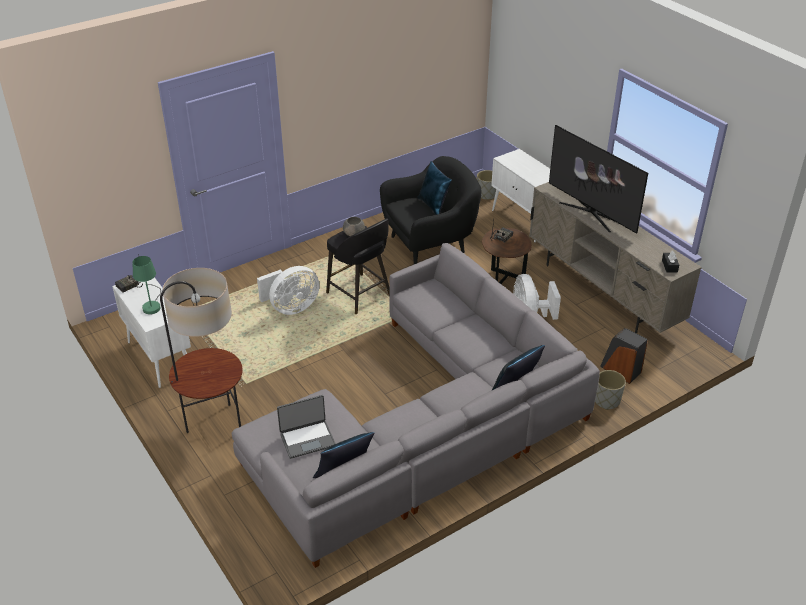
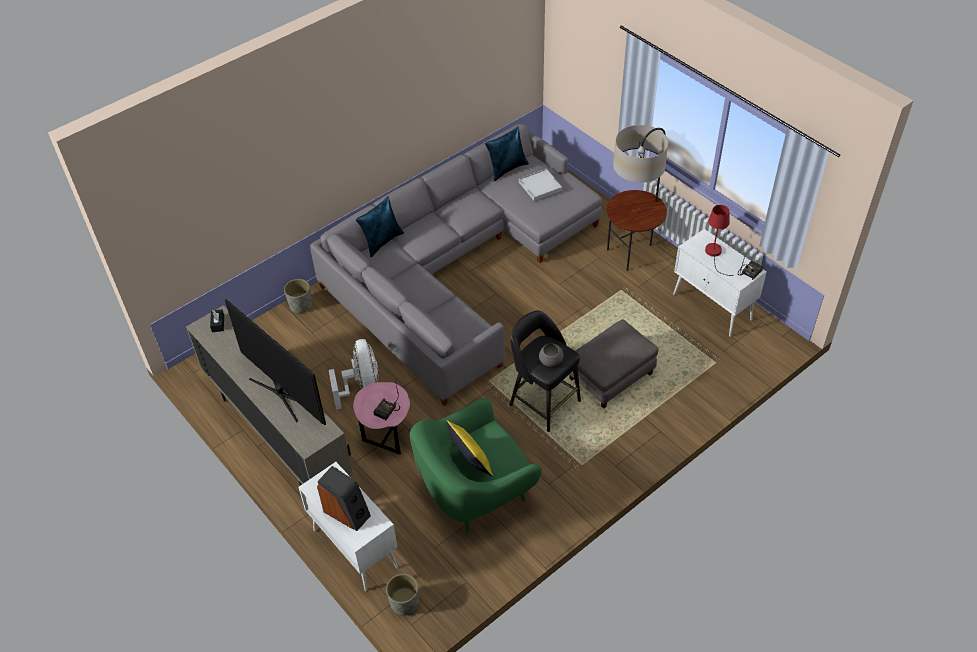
camera: 175 degrees right, 10 degrees up
green table lamp [132,256,161,314] -> red table lamp [705,205,734,276]
white fan [257,266,320,315] -> grey ottoman [570,319,659,409]
laptop [277,395,336,459] -> white tray [519,169,562,201]
black armchair [380,156,482,264] -> green armchair [410,398,542,532]
blue pillow [417,161,452,215] -> yellow pillow [446,420,493,477]
brown side table [482,228,532,284] -> pink side table [353,382,410,455]
speaker [600,328,648,384] -> speaker moved to [317,466,371,531]

